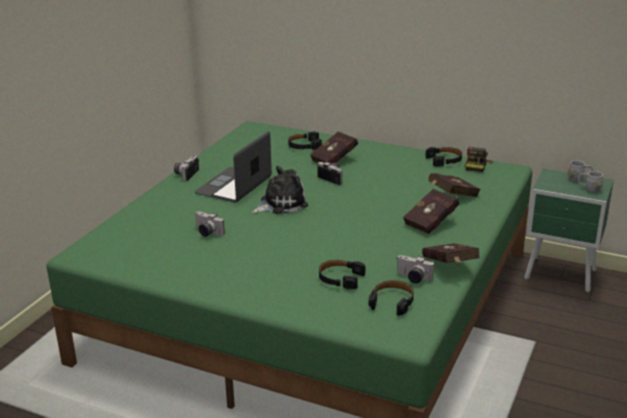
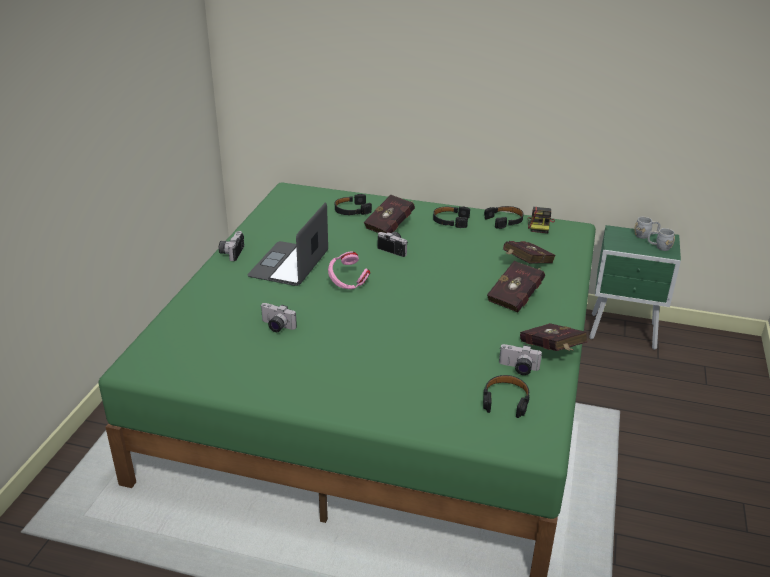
camera: 10 degrees left, 5 degrees up
plush toy [252,166,308,214] -> pink headphones [328,251,370,289]
black headphones [319,260,366,289] -> black headphones moved to [433,207,470,228]

